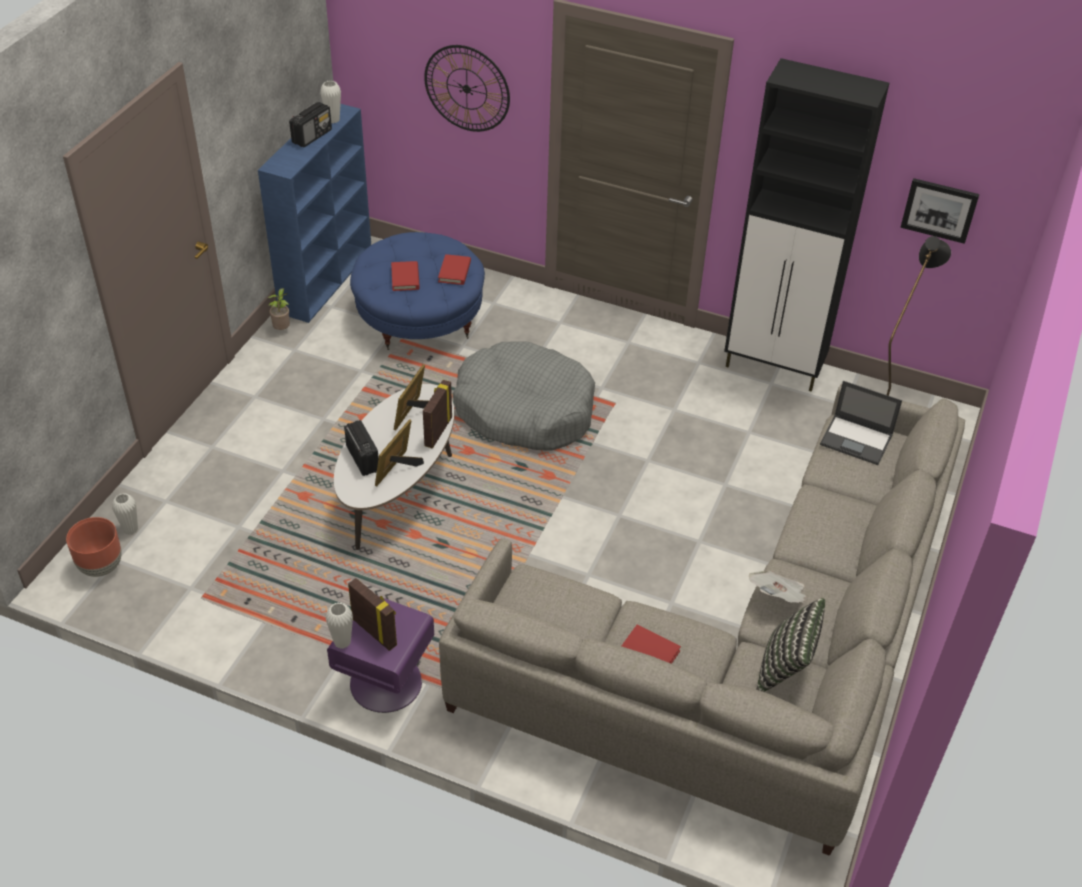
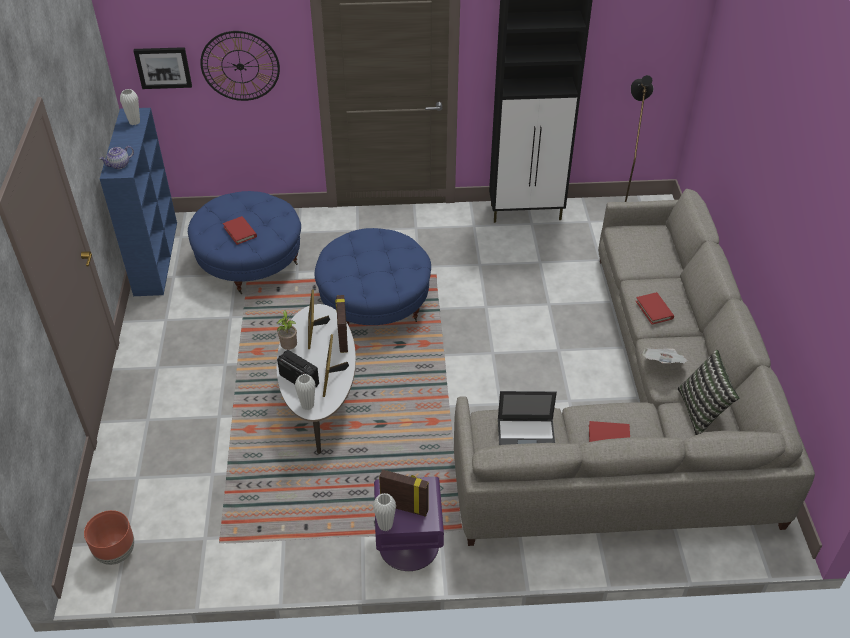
camera: 25 degrees left, 0 degrees up
white vase [112,493,138,535] -> white vase moved to [295,374,315,410]
potted plant [268,288,290,330] -> potted plant moved to [277,310,297,350]
radio [289,102,332,147] -> none
red book [438,254,471,285] -> red book moved to [636,292,674,324]
grey dog bed [453,342,595,451] -> blue ottoman [315,228,431,326]
laptop [820,381,902,465] -> laptop moved to [498,391,557,445]
picture [900,178,979,244] -> picture moved to [133,47,192,89]
none -> teapot [99,146,134,169]

